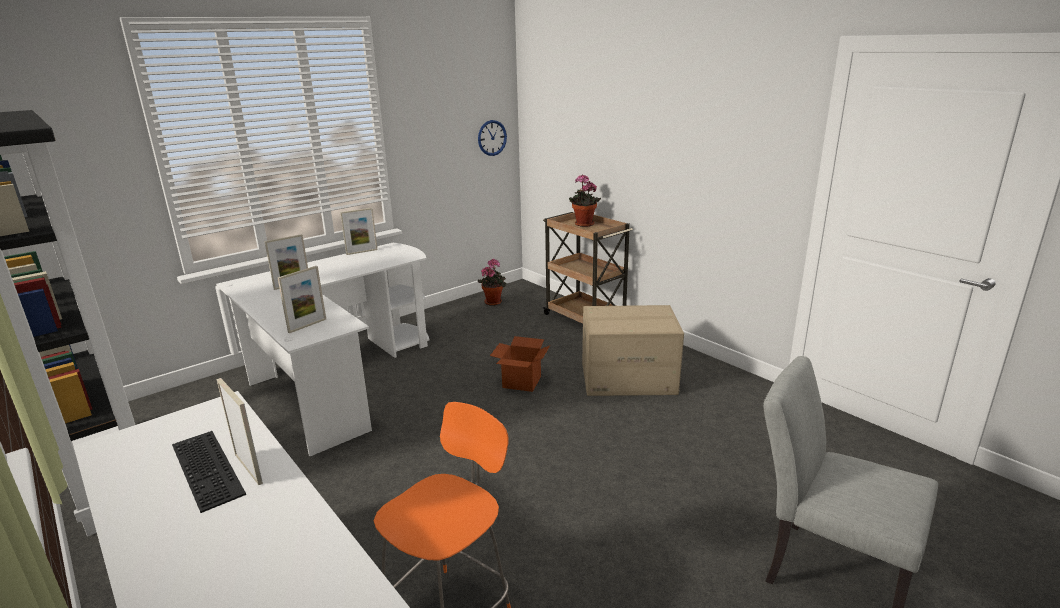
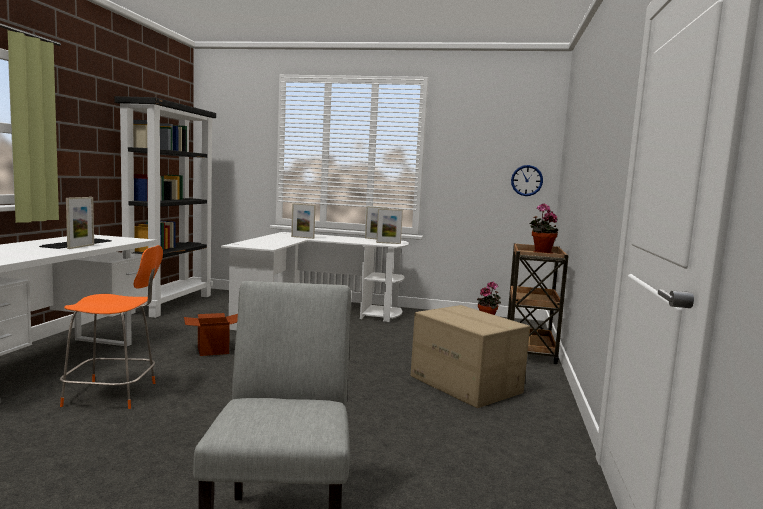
camera: 50 degrees right, 15 degrees down
picture frame [278,266,326,334] -> picture frame moved to [376,209,403,244]
cardboard box [490,336,550,392] -> cardboard box moved to [184,313,238,356]

